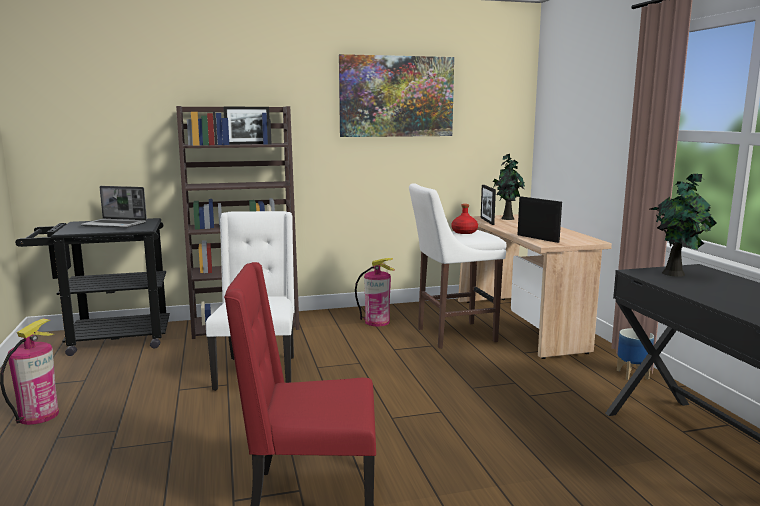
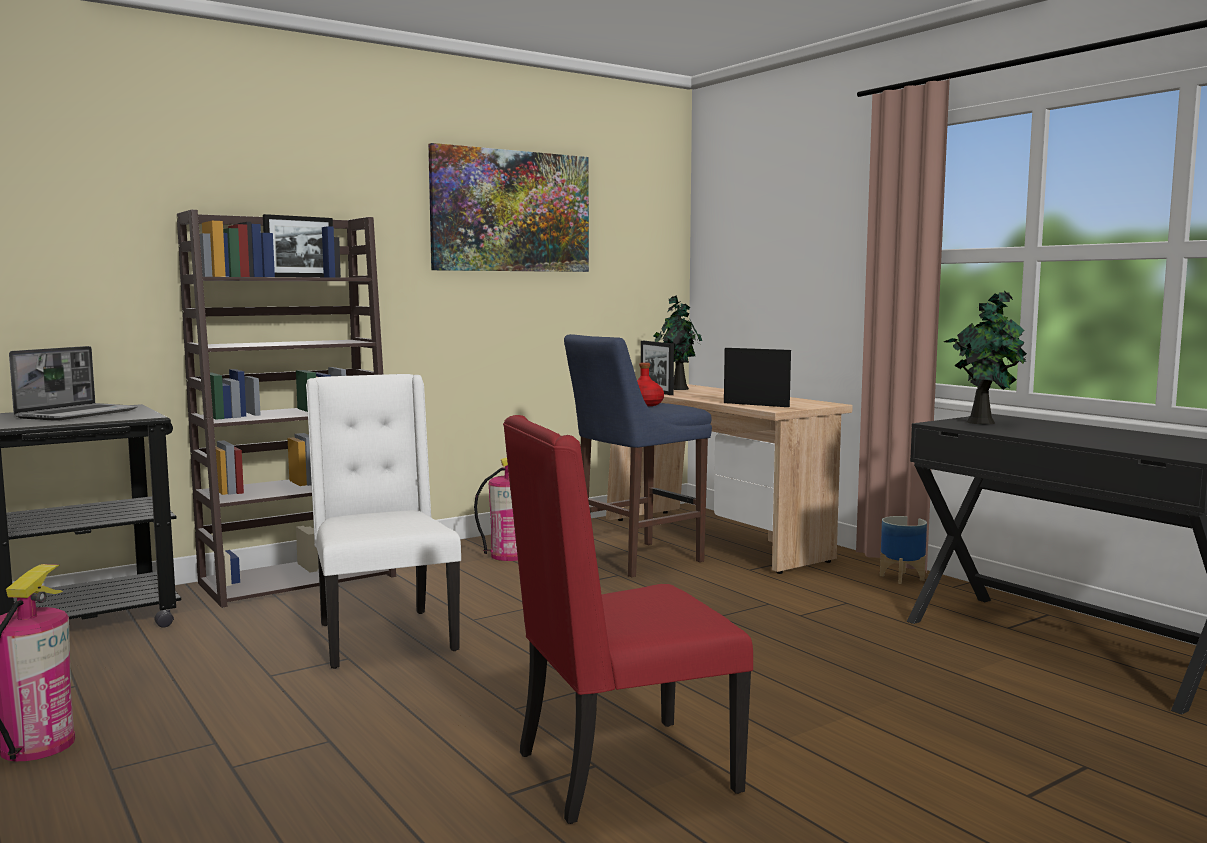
camera: 20 degrees left, 5 degrees down
laptop [80,186,147,228] -> laptop turned 60 degrees counterclockwise [9,346,138,421]
white stool [409,183,507,349] -> blue stool [564,334,712,577]

